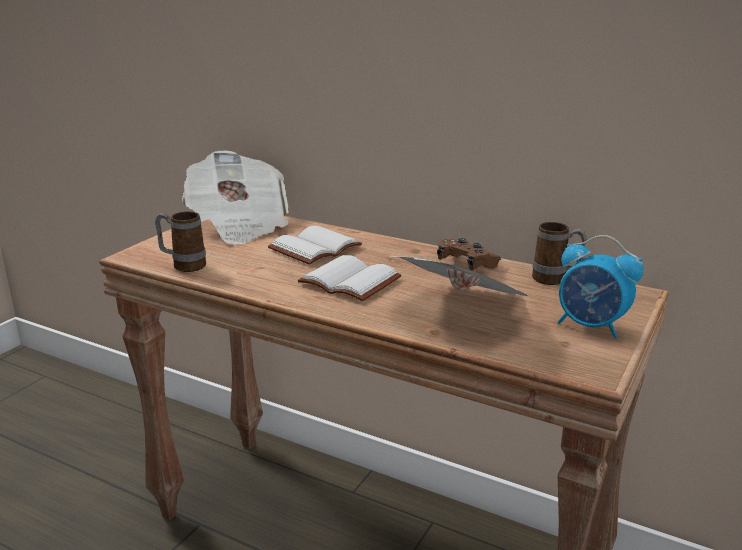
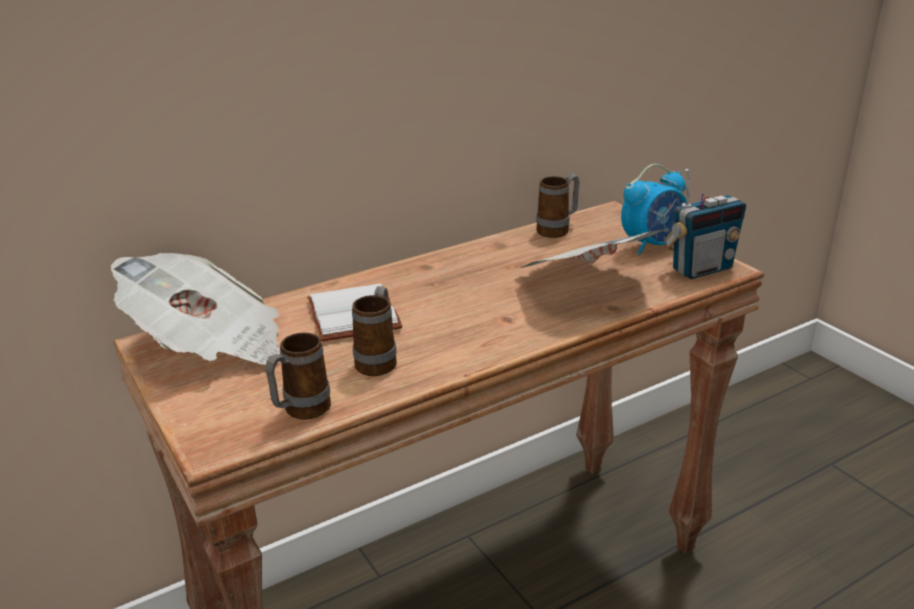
camera: 60 degrees left, 5 degrees up
white book [298,255,401,301] -> none
brown game controller [437,238,501,271] -> none
none -> mug [352,286,397,376]
none -> radio [664,169,746,279]

